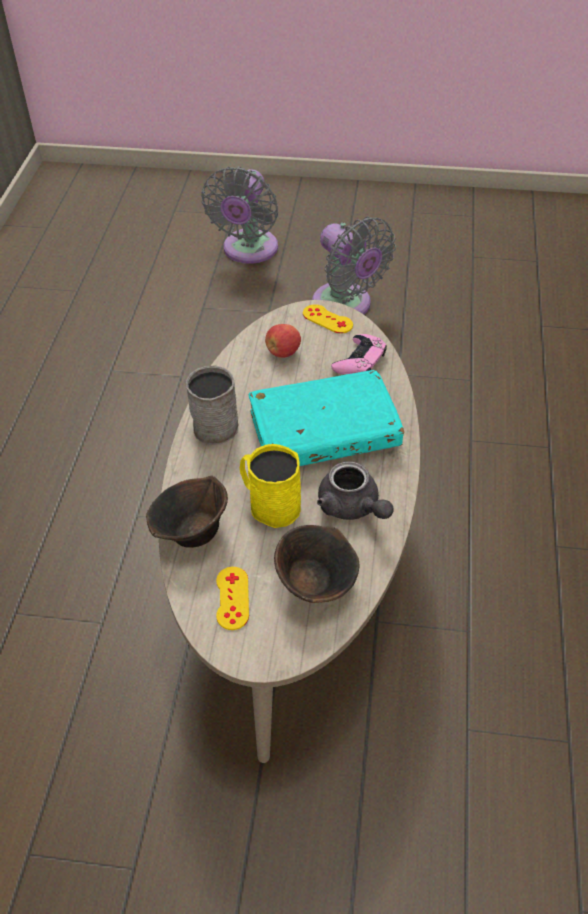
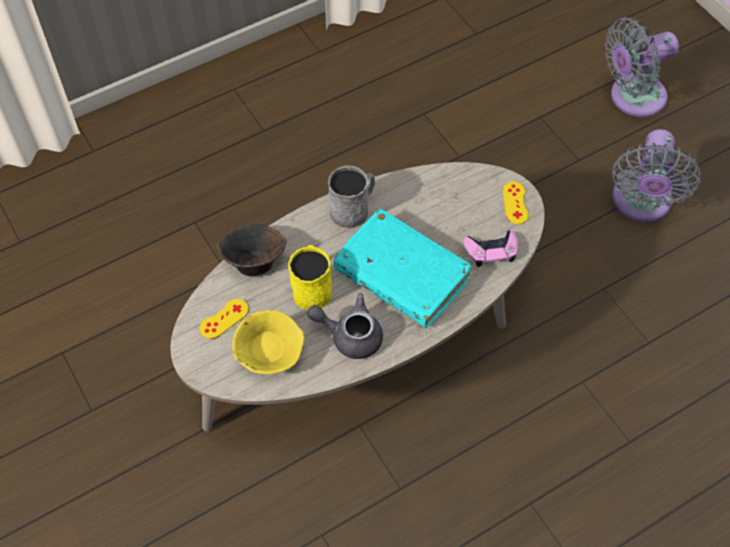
camera: 50 degrees right, 10 degrees up
apple [265,324,301,358] -> none
brown bowl [274,525,359,603] -> yellow bowl [232,310,305,374]
grey teapot [317,461,394,520] -> grey teapot turned 90 degrees clockwise [307,293,383,359]

